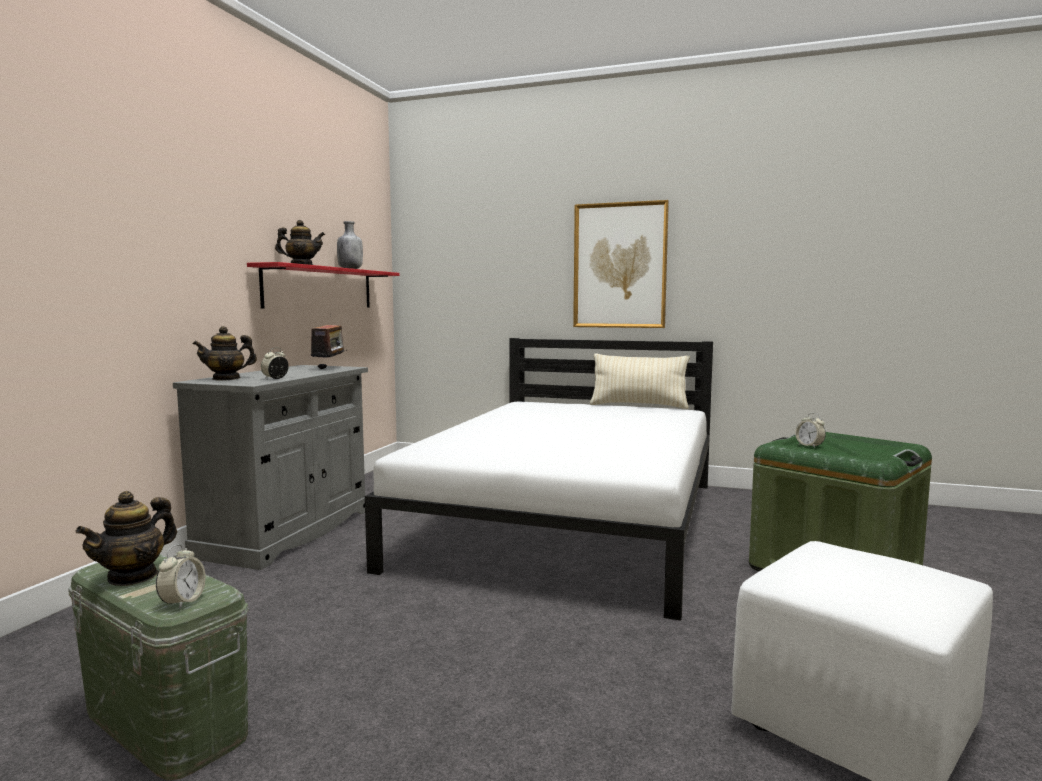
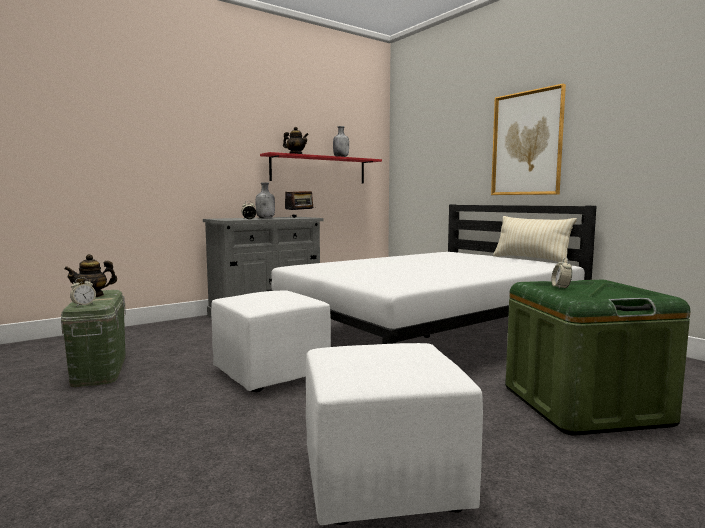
camera: 35 degrees right, 0 degrees up
teapot [193,326,257,381] -> none
none -> white ottoman [211,290,331,392]
none -> grey bottle [256,182,275,219]

